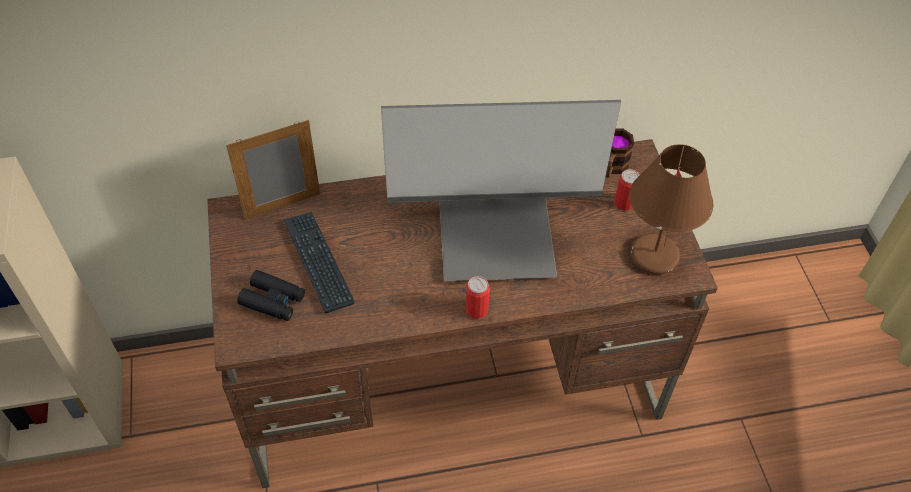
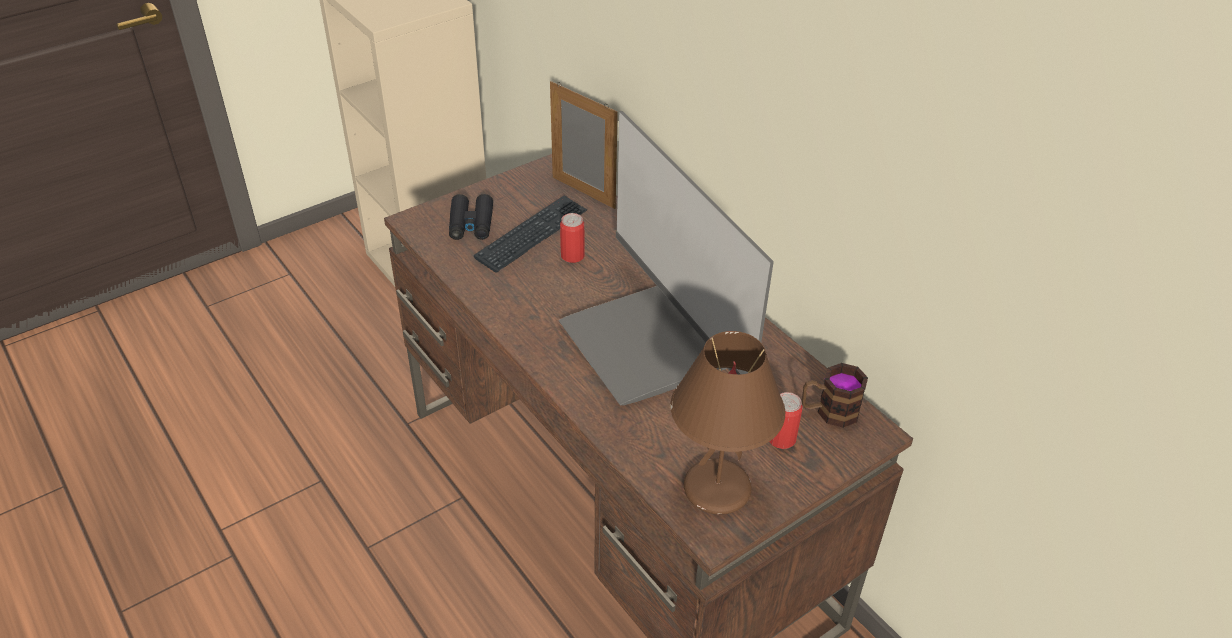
camera: 65 degrees right, 10 degrees down
can [465,276,490,319] -> can moved to [560,213,585,263]

